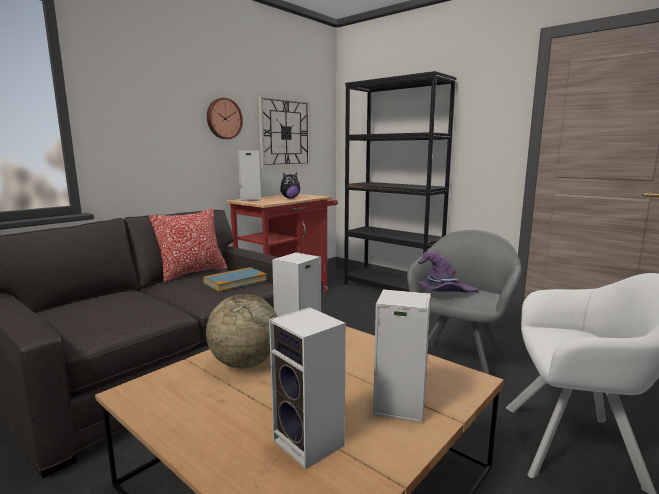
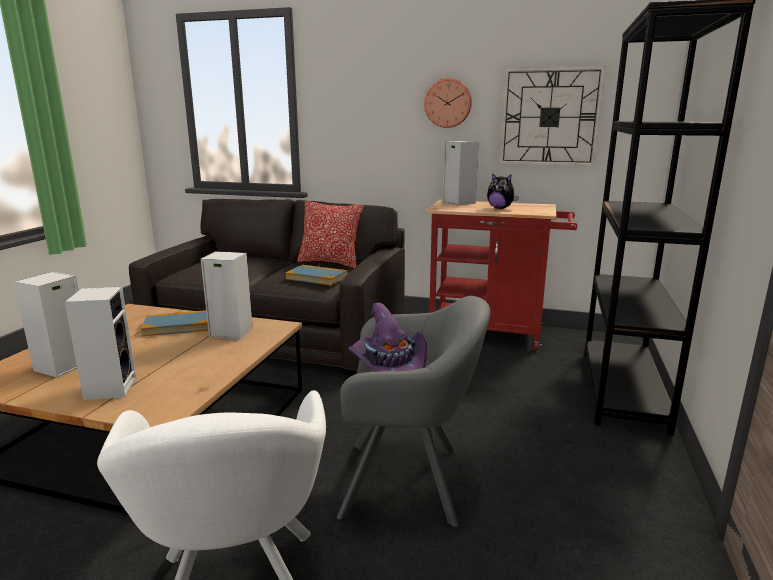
camera: 65 degrees right, 5 degrees up
globe [206,294,278,368] -> book [141,310,208,336]

